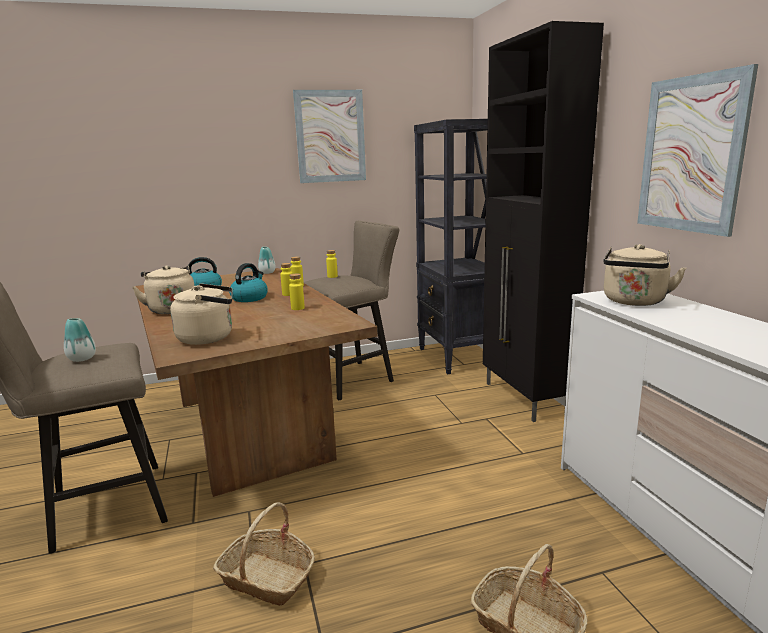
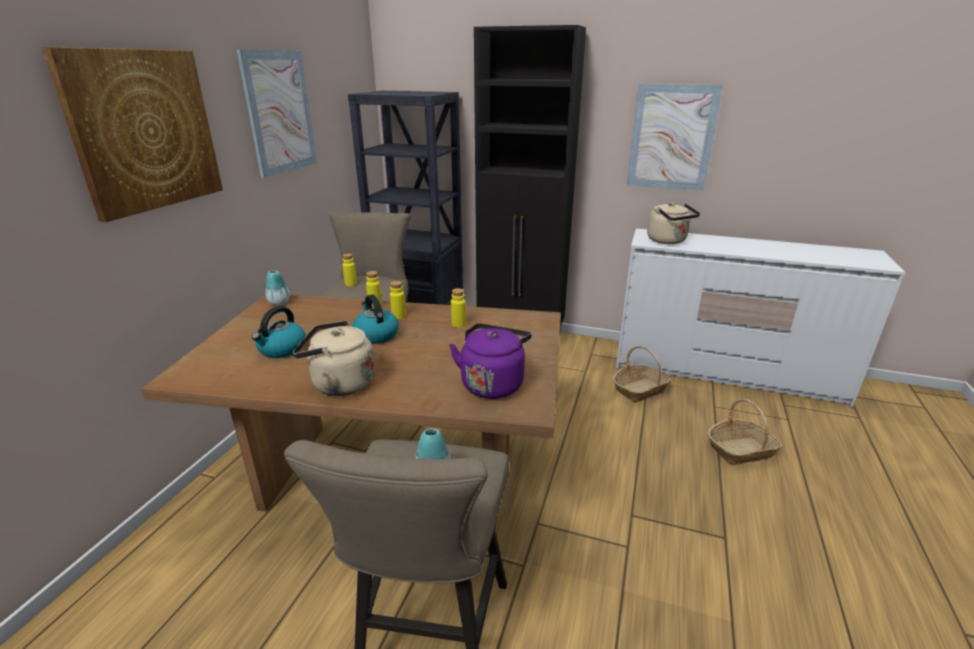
camera: 55 degrees left, 10 degrees up
beige kettle [170,284,233,345] -> purple kettle [449,323,532,399]
basket [213,502,315,606] -> basket moved to [613,346,672,402]
none -> picture [42,47,223,222]

